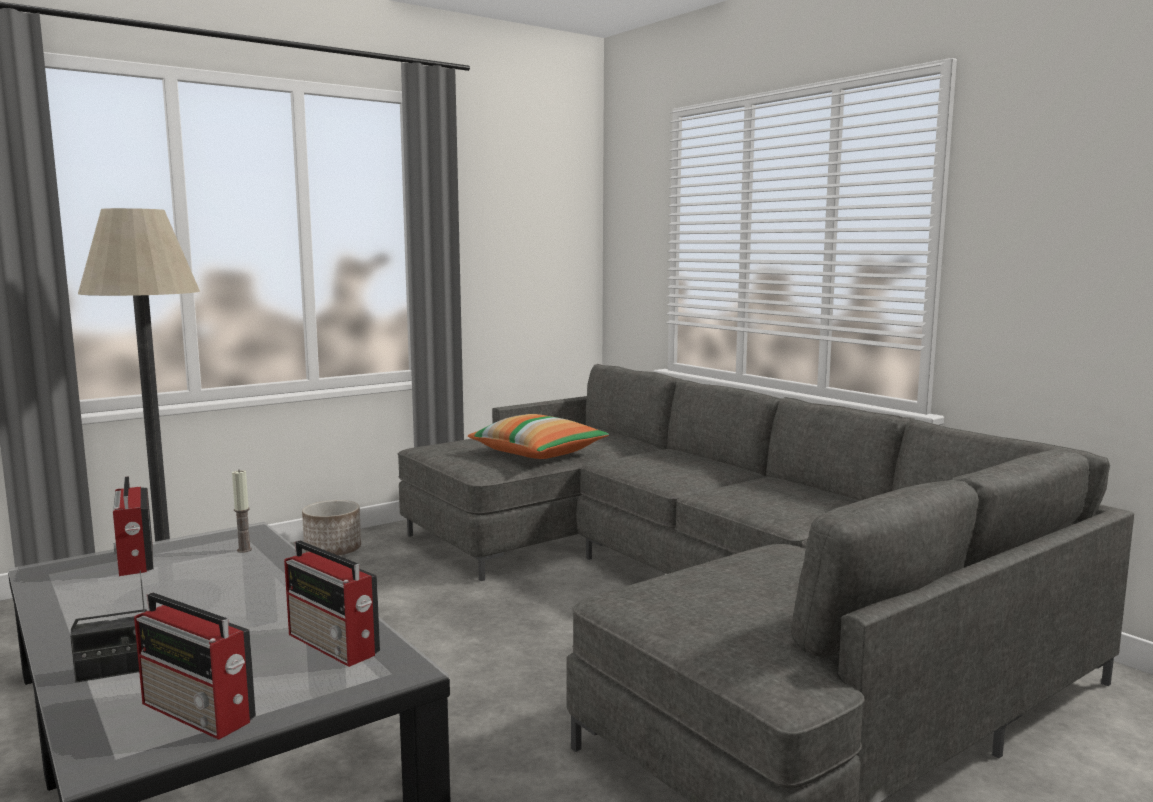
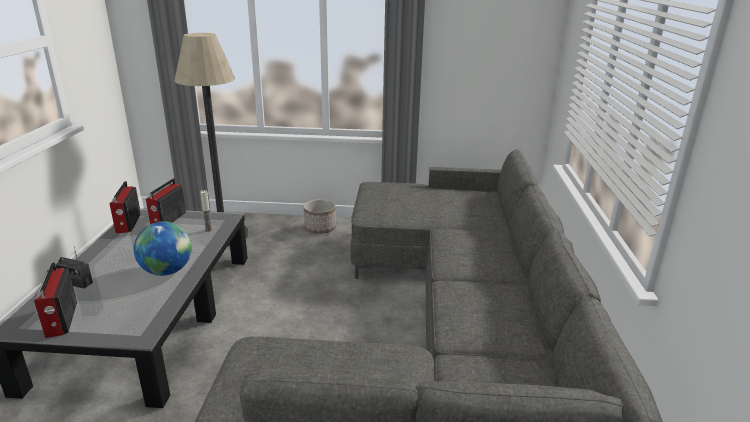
camera: 40 degrees right, 15 degrees up
radio [284,541,380,667] -> radio moved to [110,181,141,233]
pillow [468,414,609,459] -> none
none -> globe [134,221,192,276]

